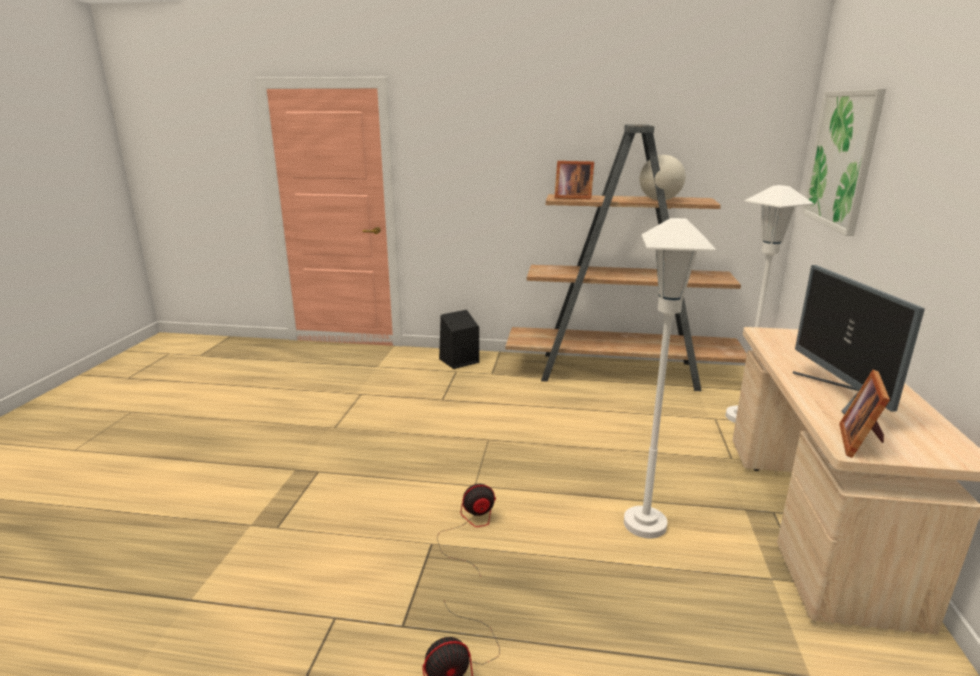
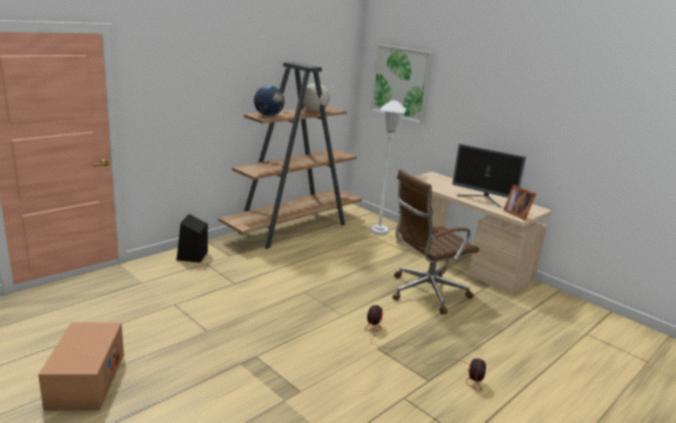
camera: 55 degrees left, 0 degrees up
picture frame [554,161,594,200] -> globe [254,85,285,116]
white floor lamp [624,218,716,539] -> brown office chair [392,169,479,315]
none -> cardboard box [38,322,124,411]

